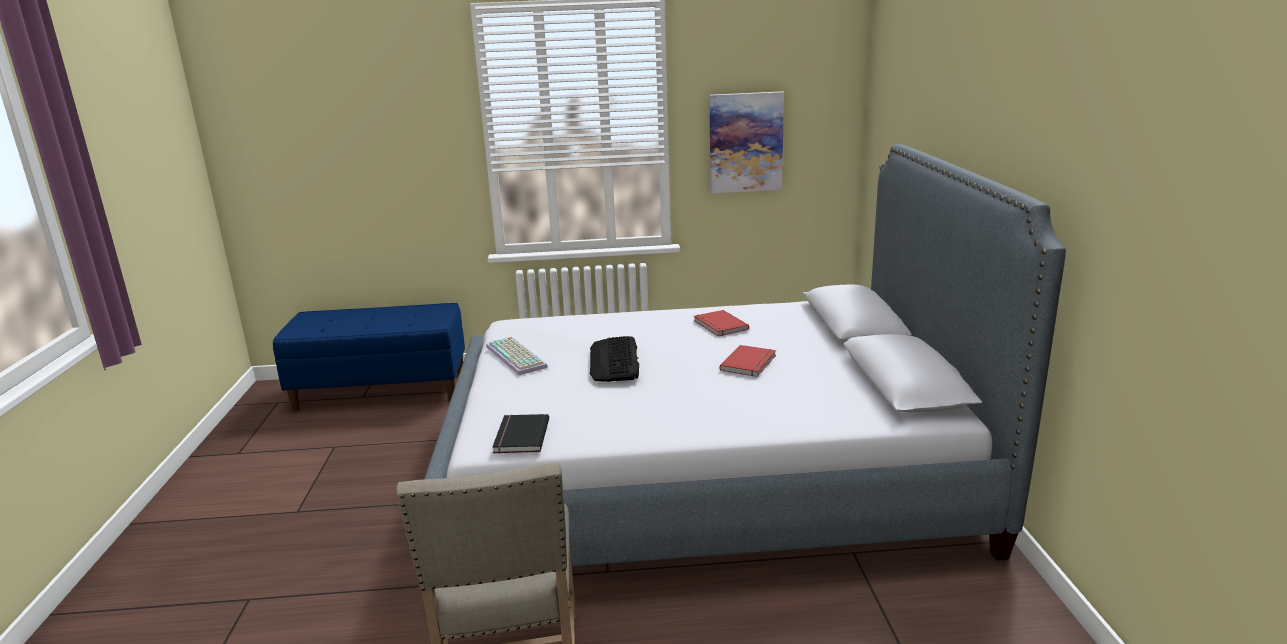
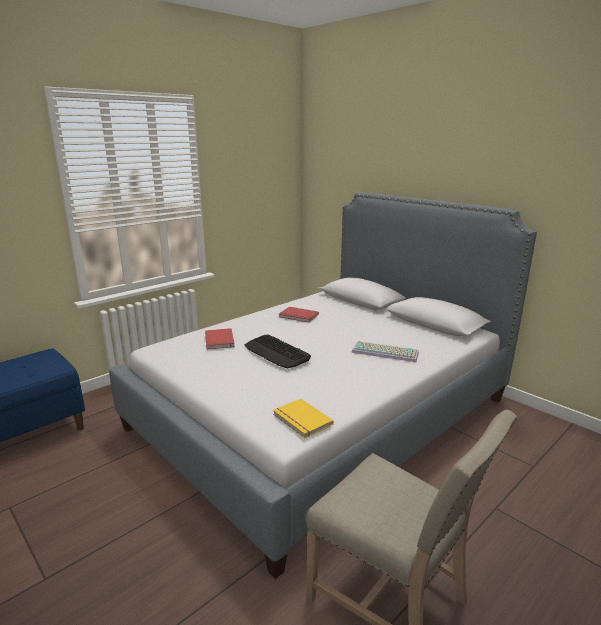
camera: 40 degrees left, 0 degrees up
keyboard [486,337,548,375] -> keyboard moved to [351,341,419,362]
black book [492,414,549,454] -> yellow book [273,399,334,438]
picture [710,91,784,193] -> none
red book [719,345,776,377] -> red book moved to [205,328,235,349]

